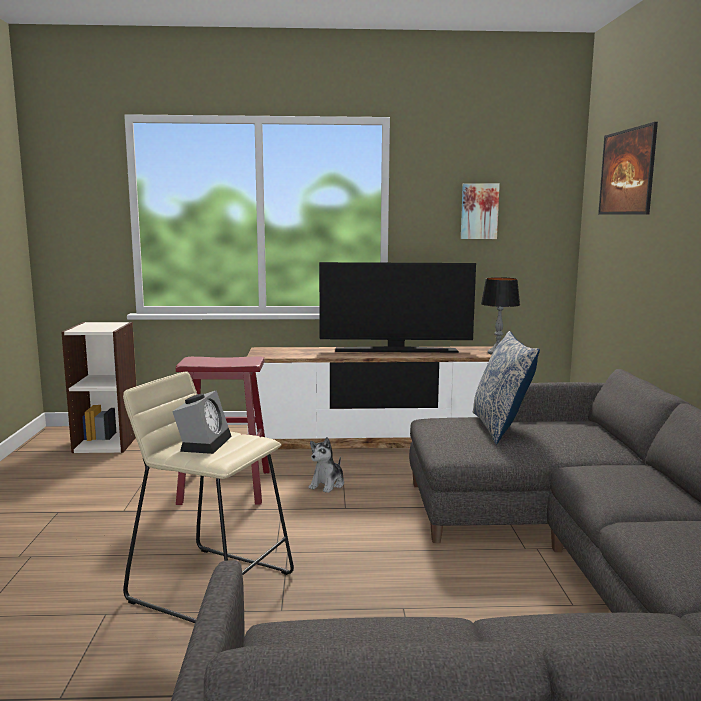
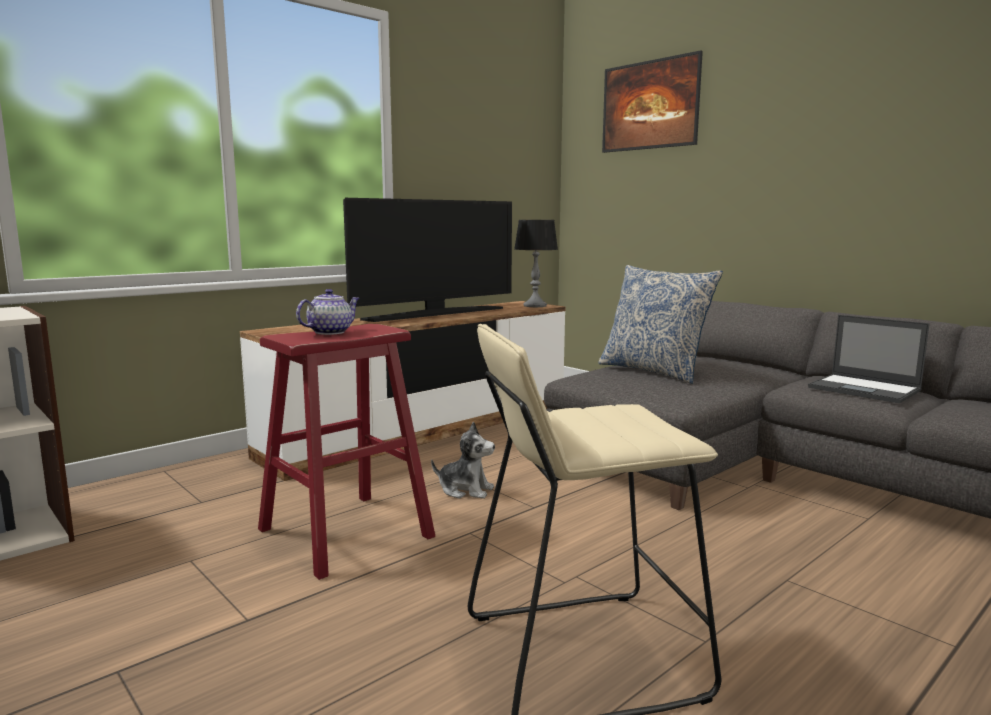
camera: 40 degrees left, 0 degrees up
alarm clock [172,390,232,454] -> none
plush toy [308,437,344,493] -> plush toy turned 60 degrees counterclockwise [431,422,495,499]
picture [461,183,500,239] -> none
none -> teapot [296,289,360,335]
none -> laptop [808,315,930,403]

